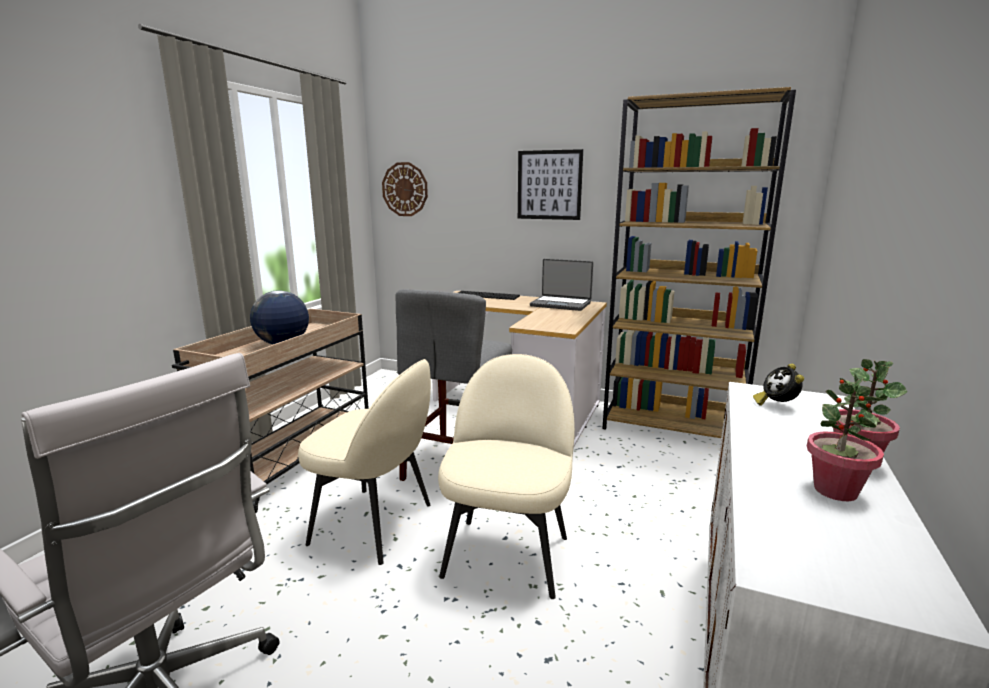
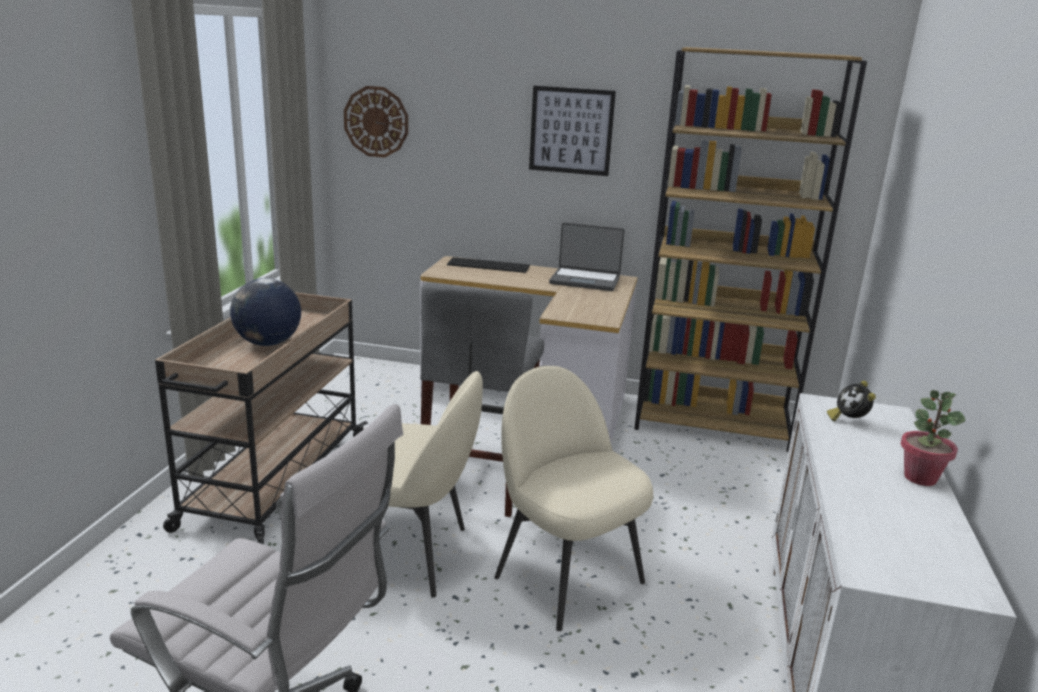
camera: 10 degrees left, 5 degrees up
beige chair [438,354,575,599] -> beige chair turned 45 degrees counterclockwise [494,366,653,631]
potted plant [807,373,884,501] -> none

